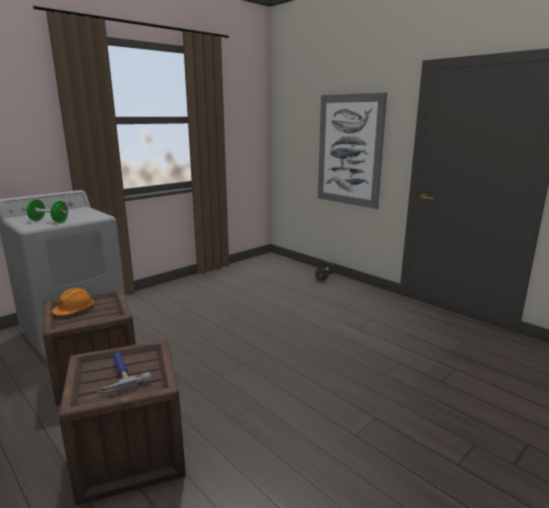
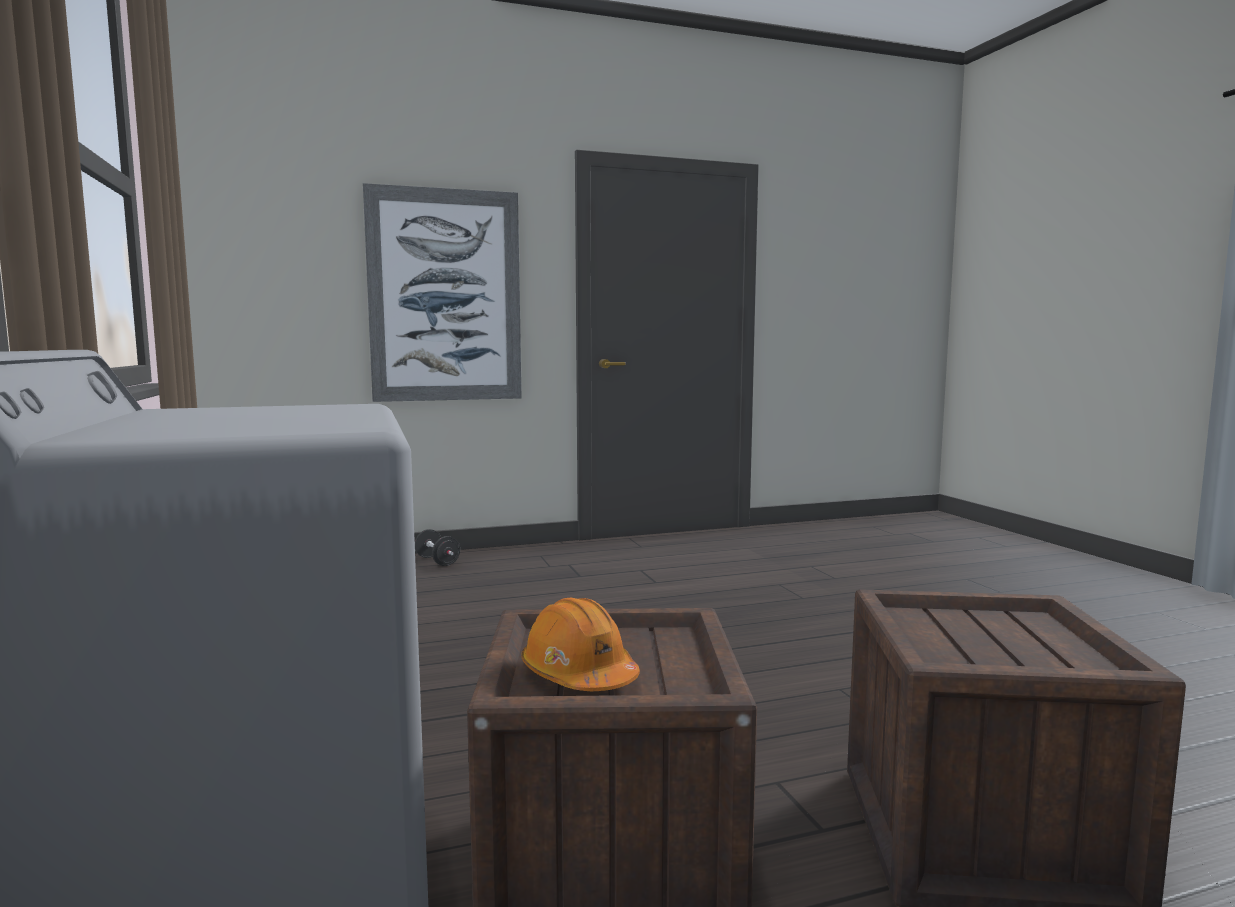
camera: 65 degrees left, 10 degrees down
green dumbbell [27,199,68,223] -> none
hammer [97,353,152,393] -> none

